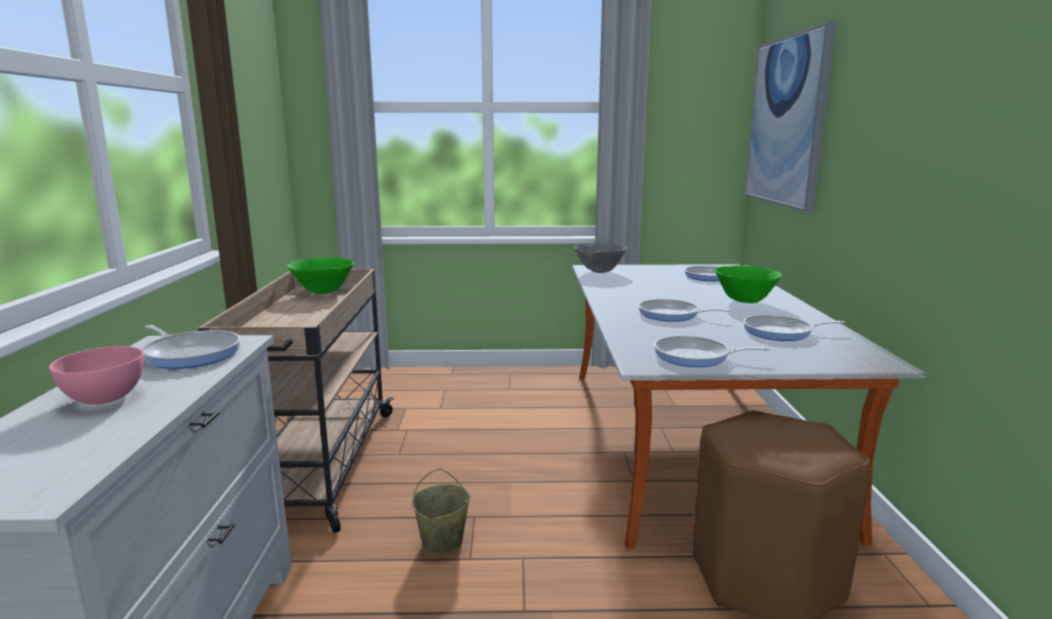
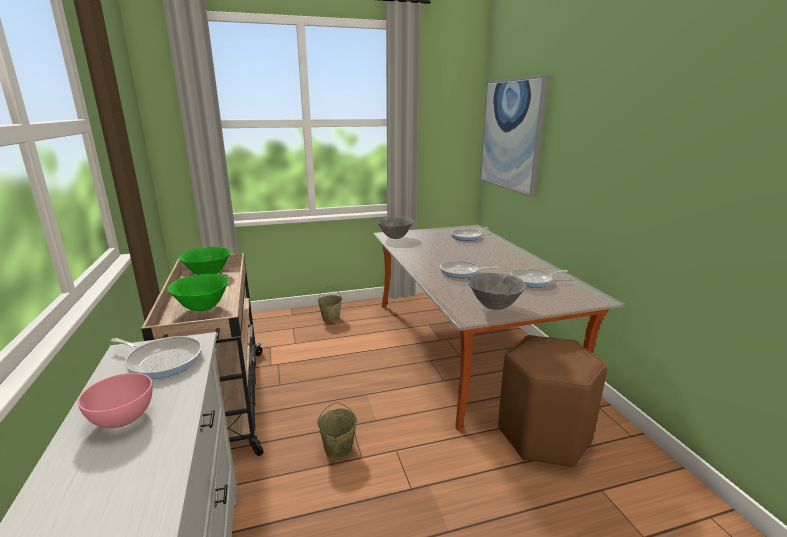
camera: 15 degrees left, 5 degrees up
frying pan [654,336,769,367] -> grey bowl [468,273,526,310]
green bowl [714,266,782,303] -> green bowl moved to [167,274,229,311]
none -> beige bucket [318,286,342,323]

